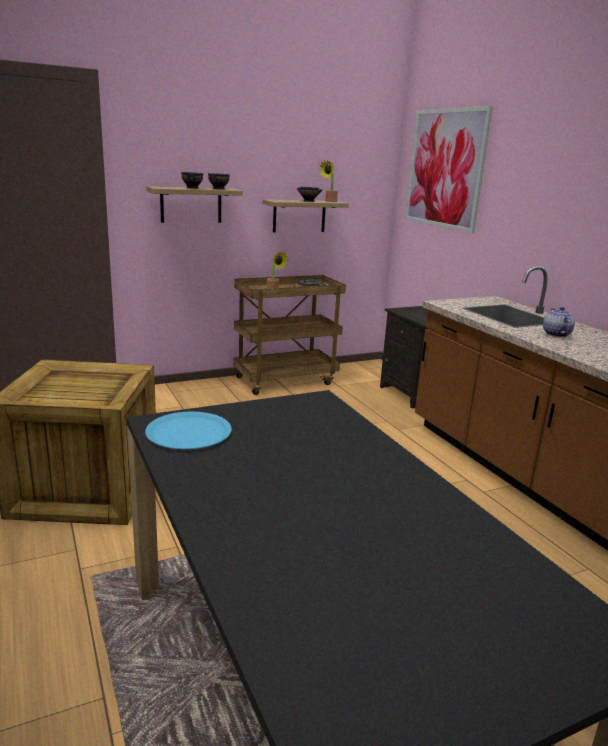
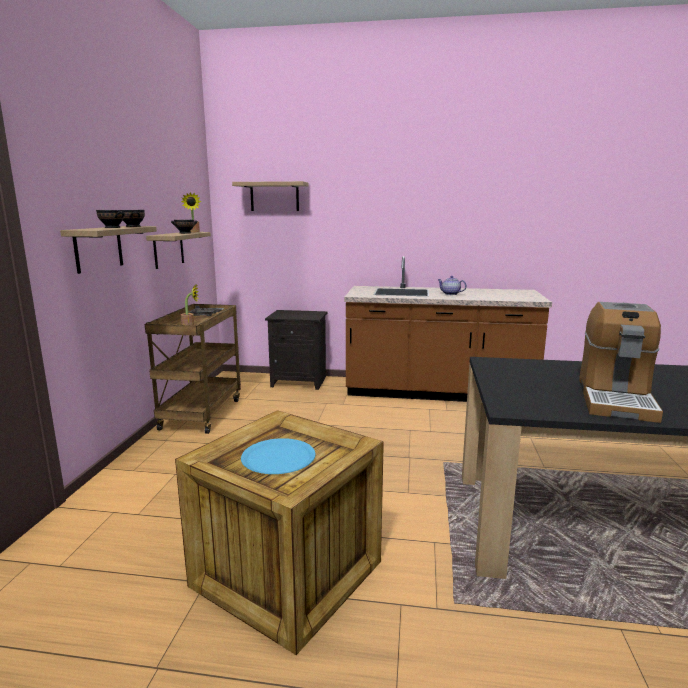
camera: 55 degrees left, 5 degrees down
blue plate [145,412,232,449] -> blue plate moved to [241,438,316,474]
picture [405,106,493,233] -> shelf [232,181,309,211]
none -> coffee machine [579,302,663,423]

